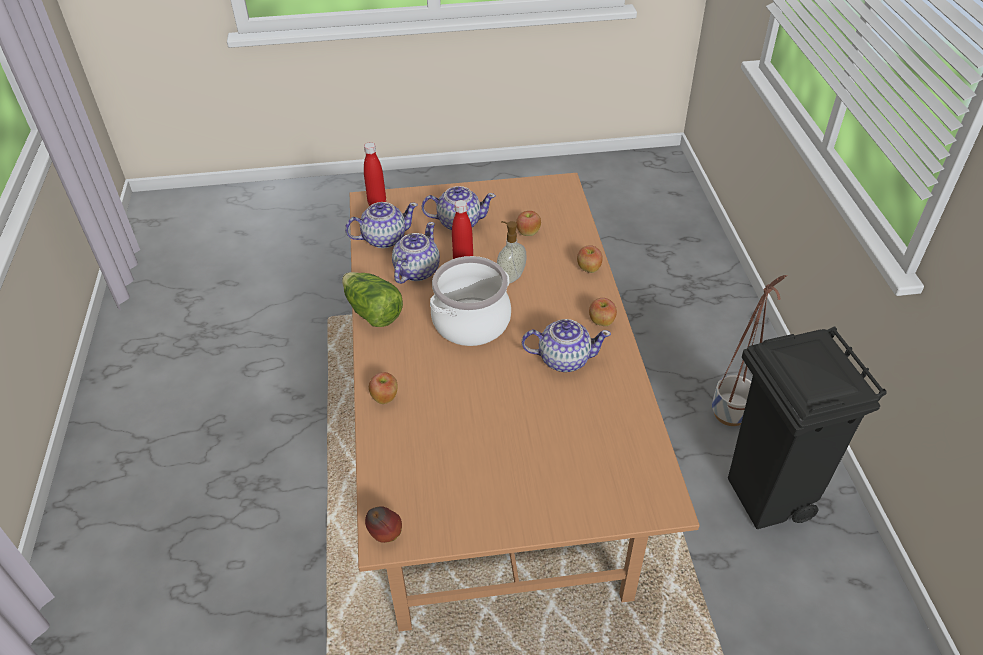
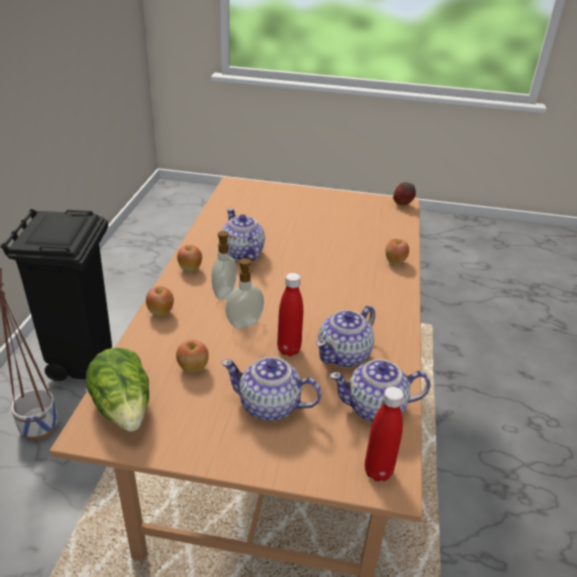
camera: 165 degrees left, 10 degrees down
lettuce [342,272,403,327] -> lettuce moved to [86,347,149,432]
cooking pot [430,256,511,346] -> none
teapot [522,319,611,372] -> teapot turned 45 degrees clockwise [221,208,265,261]
none -> soap dispenser [211,231,237,300]

